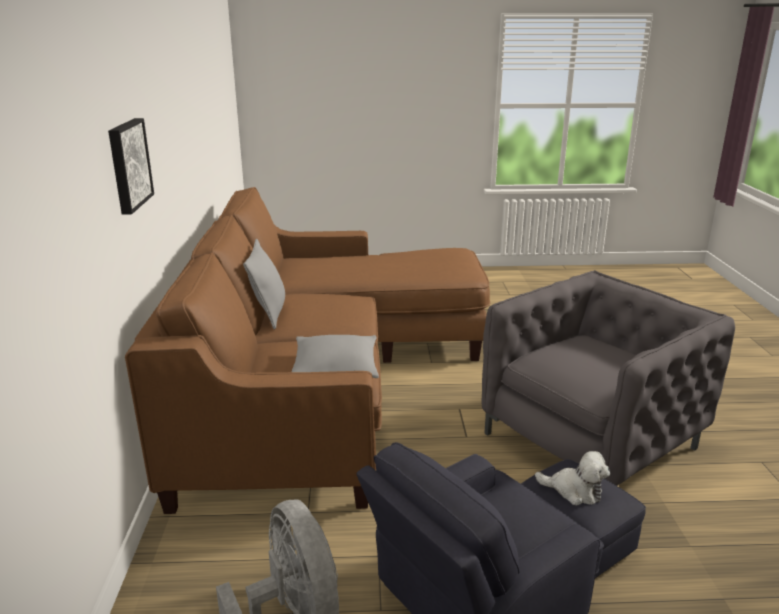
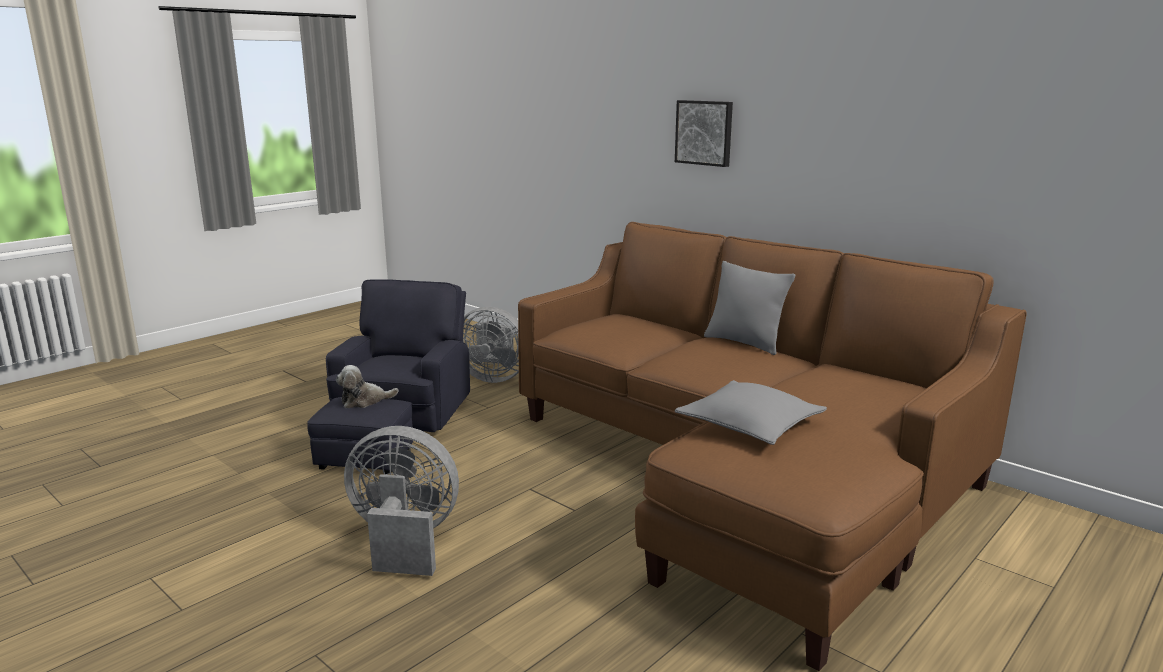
camera: 135 degrees right, 5 degrees down
grey pillow [292,335,379,378] -> grey pillow moved to [674,380,827,445]
grey armchair [482,270,735,486] -> grey fan [344,426,459,576]

